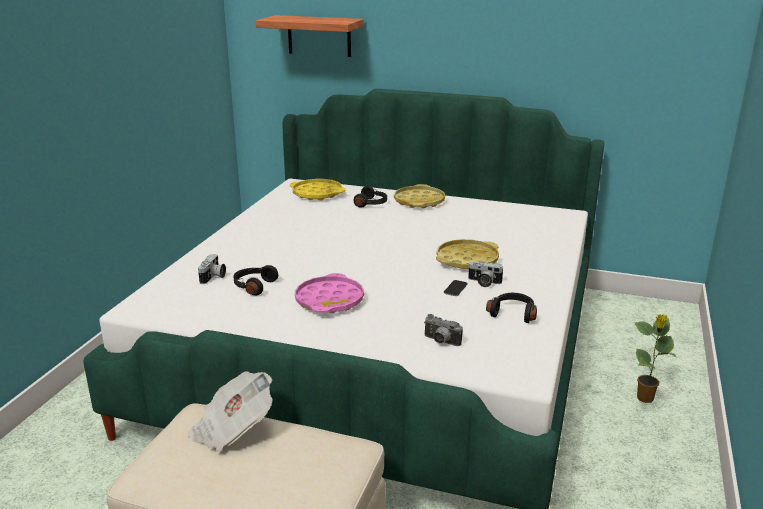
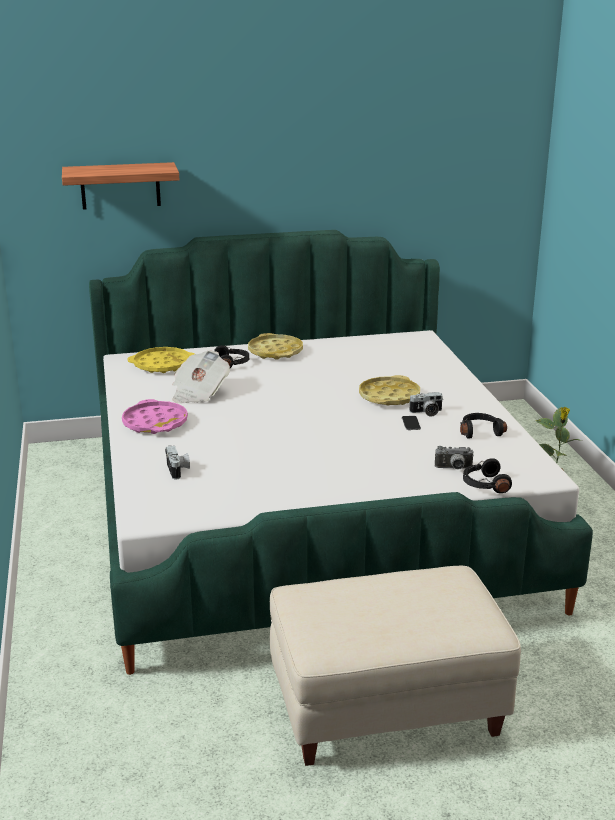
camera: 30 degrees left, 0 degrees up
newspaper [188,371,273,452] -> newspaper moved to [172,350,230,404]
black headphones [233,265,278,296] -> black headphones moved to [463,458,512,493]
pink tray [295,273,364,313] -> pink tray moved to [122,399,188,434]

